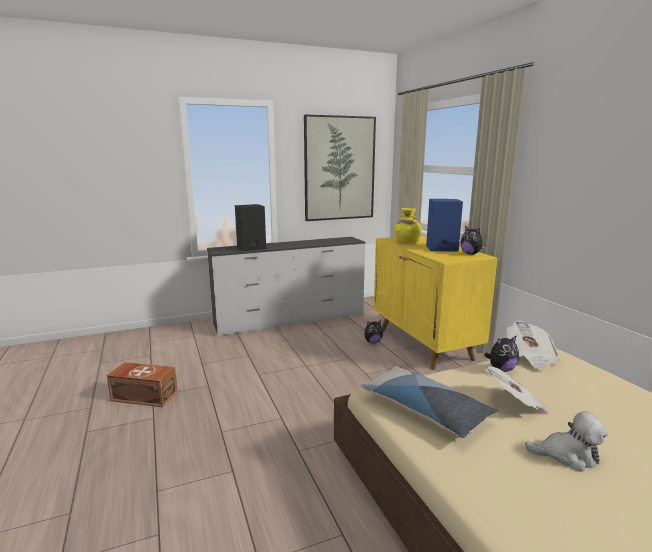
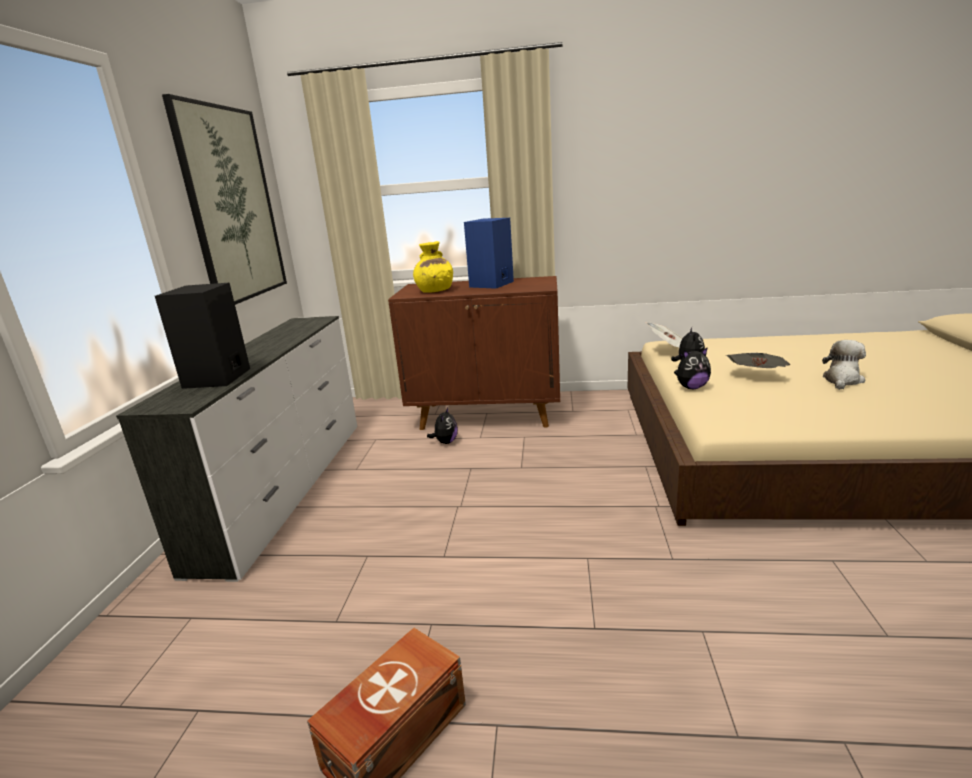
camera: 60 degrees left, 5 degrees up
pillow [361,366,498,438] -> none
yellow cabinet [374,235,498,370] -> brown cabinet [388,276,560,430]
plush toy [460,226,487,254] -> plush toy moved to [674,347,711,389]

